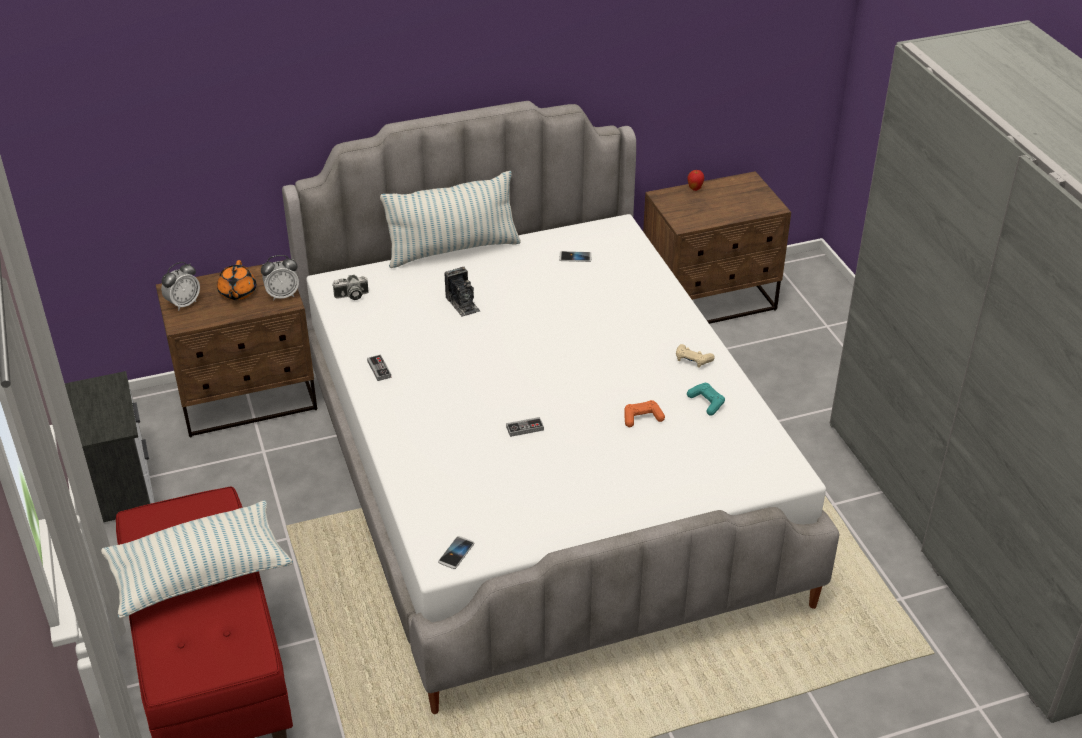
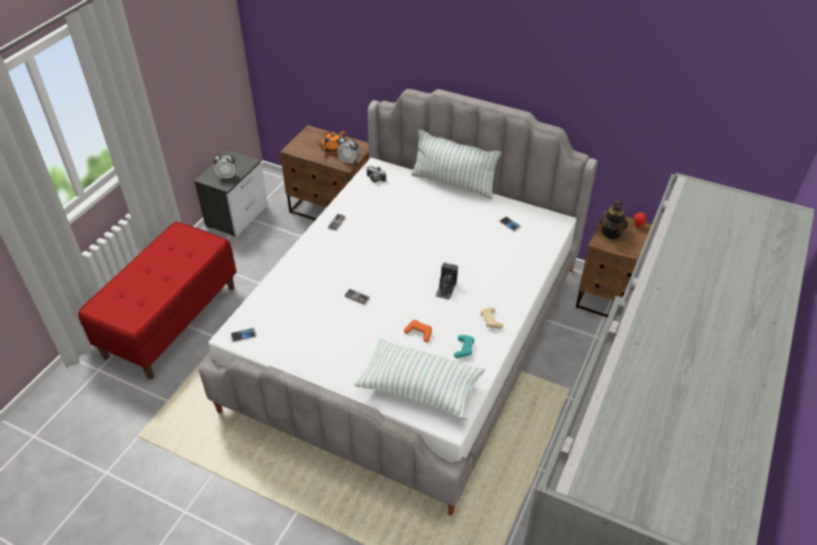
camera: 45 degrees right, 5 degrees up
pillow [101,500,293,618] -> pillow moved to [354,338,485,420]
alarm clock [161,262,200,311] -> alarm clock moved to [213,153,237,178]
camera [444,267,480,317] -> camera moved to [435,262,458,300]
none -> teapot [599,200,628,239]

